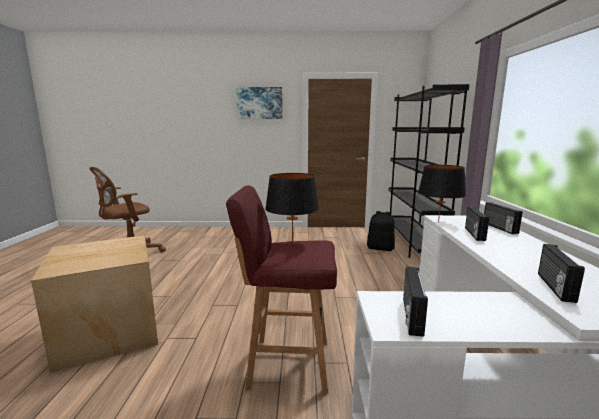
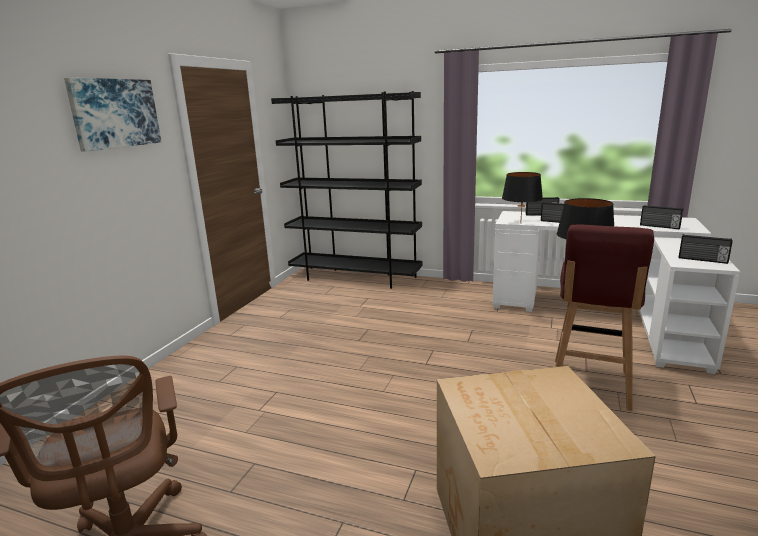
camera: 70 degrees left, 5 degrees up
black backpack [367,211,395,251] -> none

